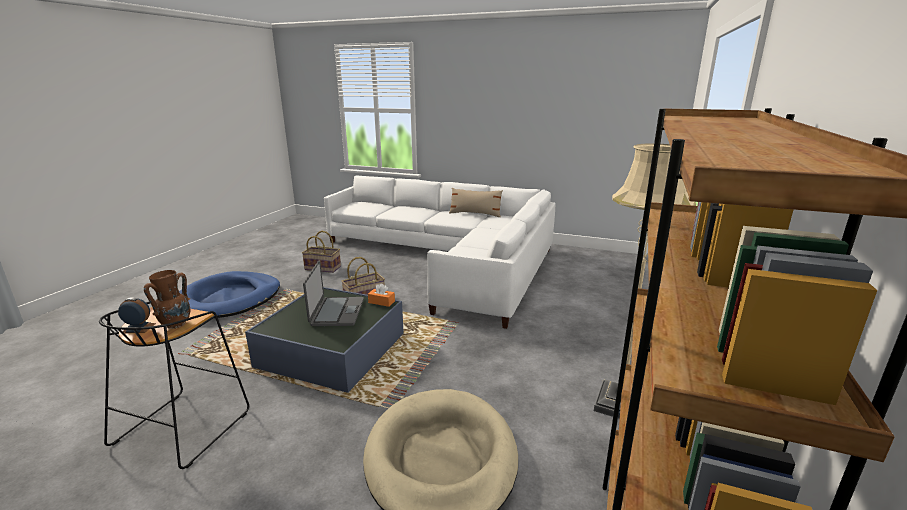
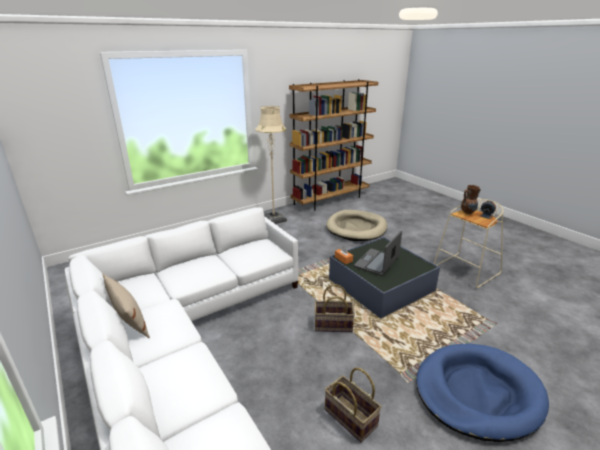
camera: 145 degrees left, 5 degrees up
black stool [99,302,249,469] -> beige stool [434,199,503,288]

